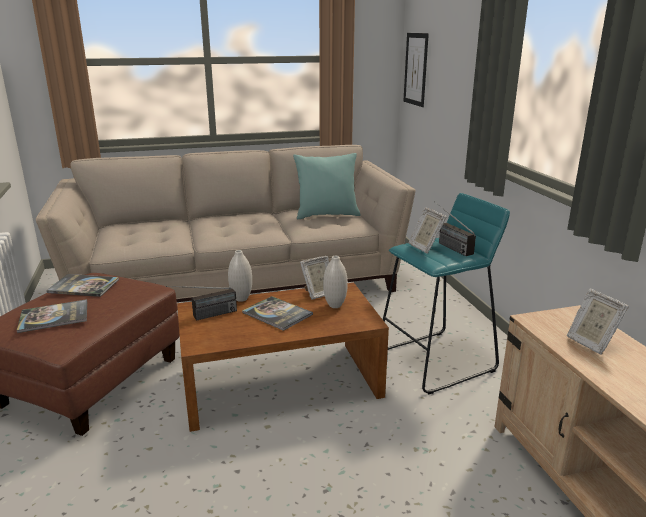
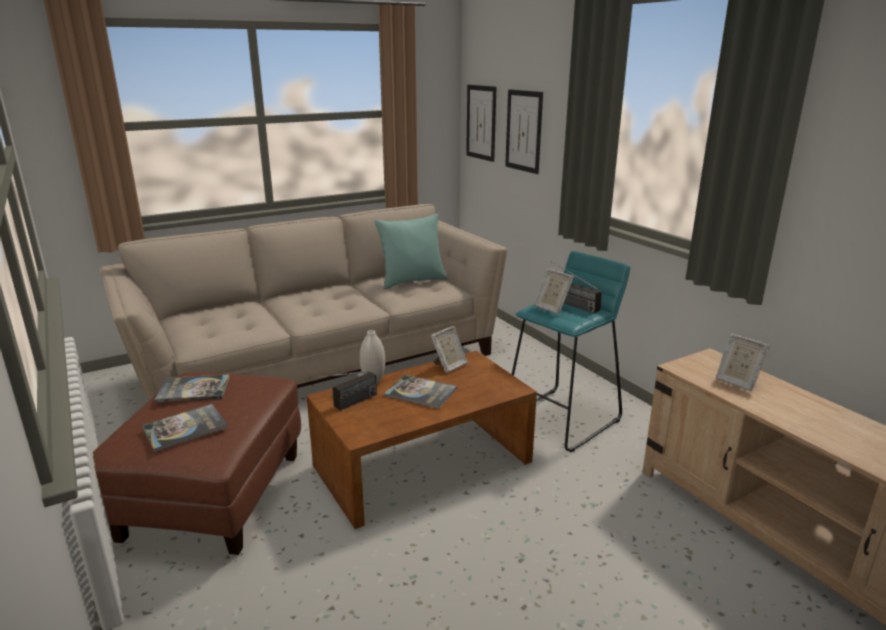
camera: 15 degrees left, 0 degrees up
white vase [323,256,348,308] -> none
none -> picture [505,89,543,174]

